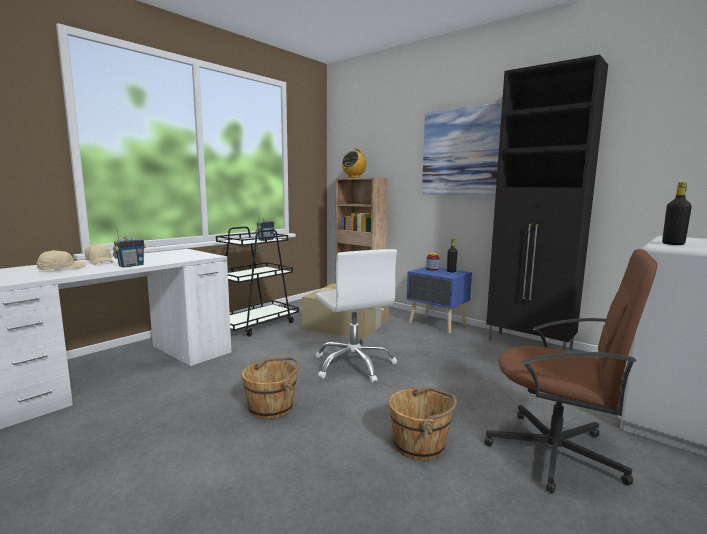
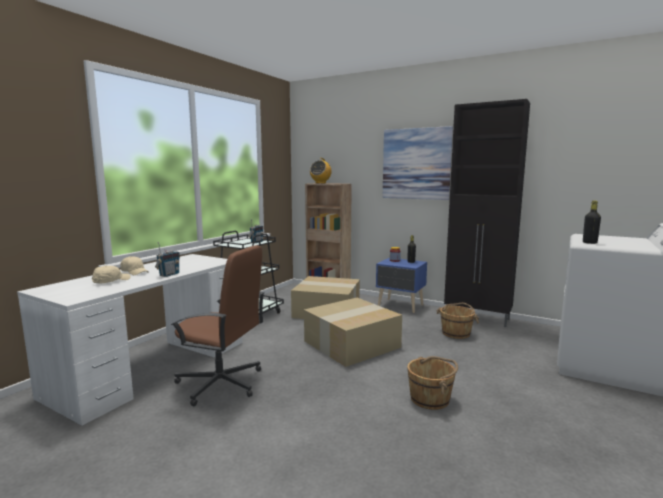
camera: 10 degrees left, 0 degrees up
brown bucket [242,357,299,419] -> brown bucket moved to [436,303,479,339]
white office chair [315,249,397,383] -> cardboard box [304,298,402,367]
brown office chair [484,249,657,493] -> brown office chair moved to [171,245,265,406]

